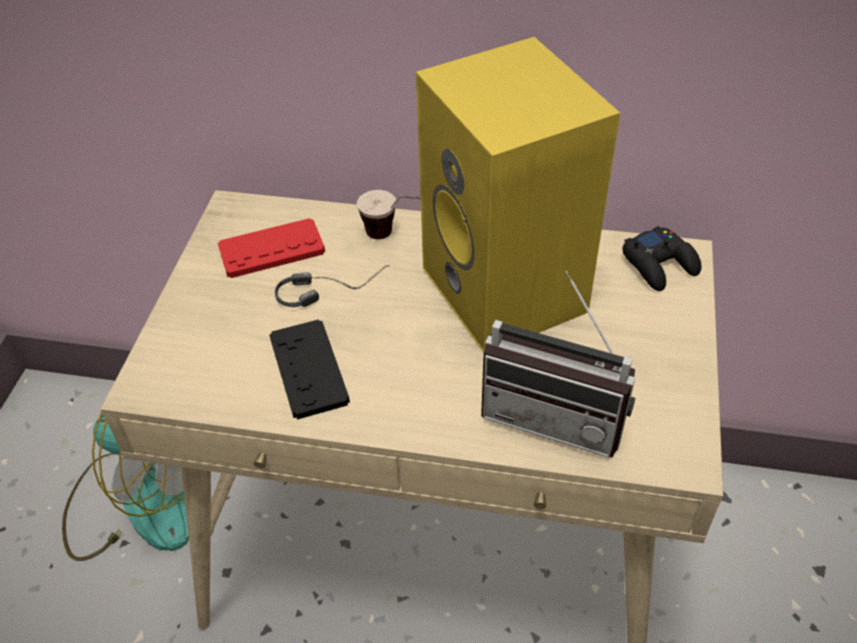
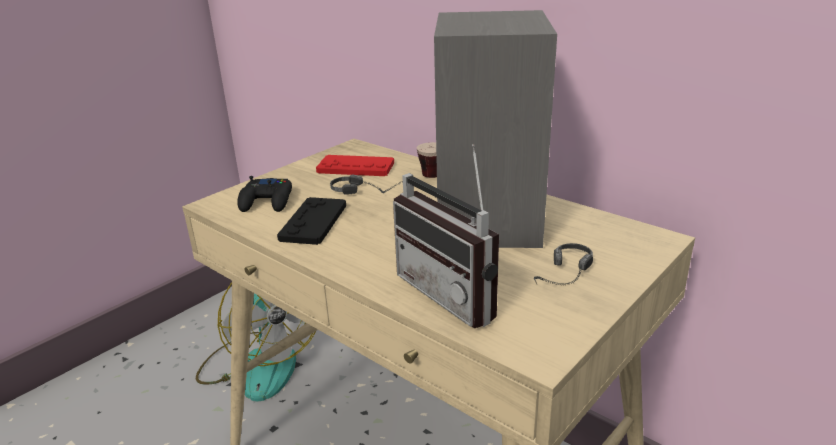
camera: 30 degrees right, 20 degrees down
yellow speaker [416,37,620,353] -> grey speaker [434,10,557,248]
black game controller [622,226,701,291] -> black game controller moved to [237,176,292,212]
none -> headphones [534,243,593,284]

